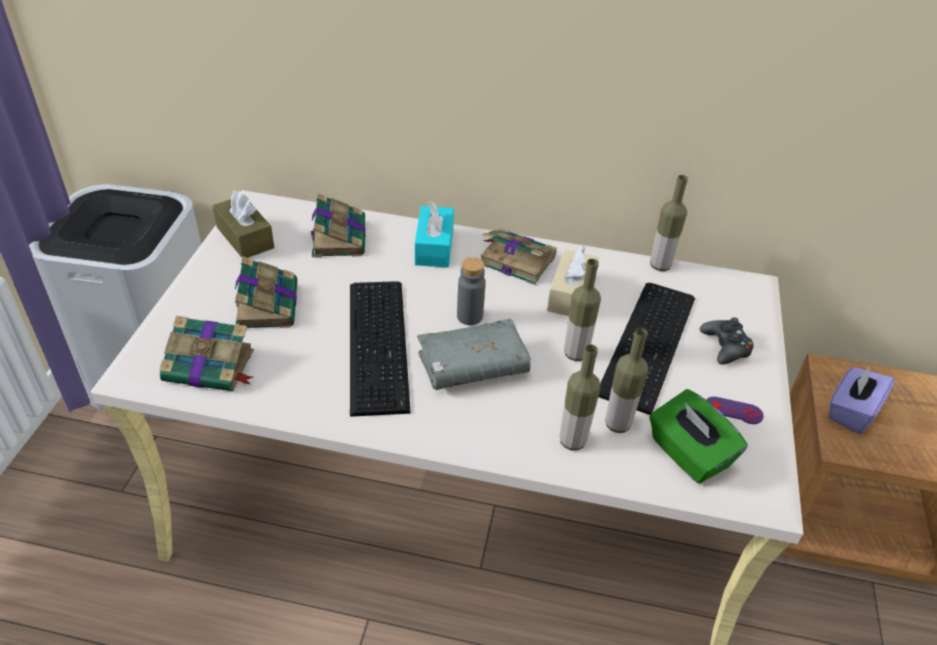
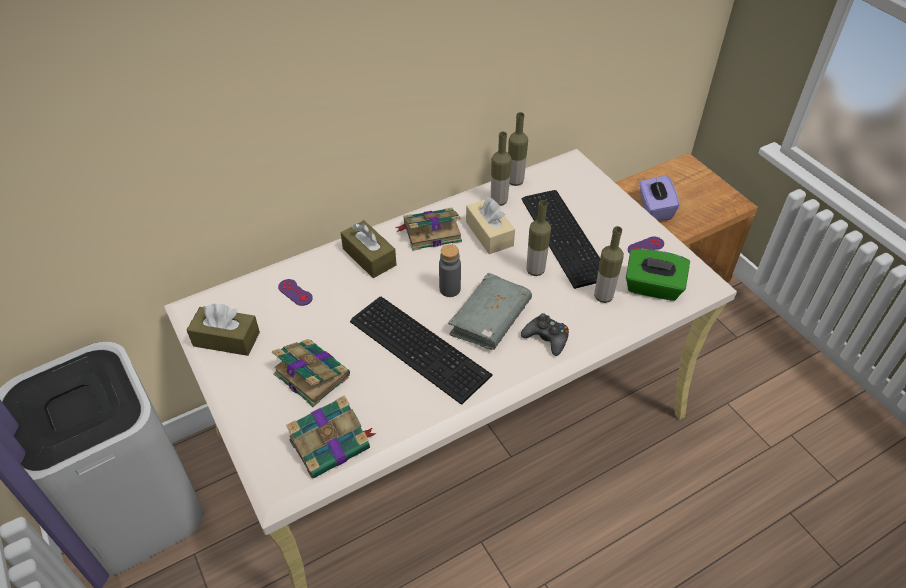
camera: 40 degrees left, 5 degrees up
book [311,193,366,257] -> purple game controller [278,279,313,306]
turquoise tissue box [415,201,454,268] -> brown tissue box [341,220,396,278]
bottle [560,344,600,451] -> bottle moved to [491,132,512,206]
black game controller [700,317,753,364] -> black game controller moved to [521,313,569,356]

